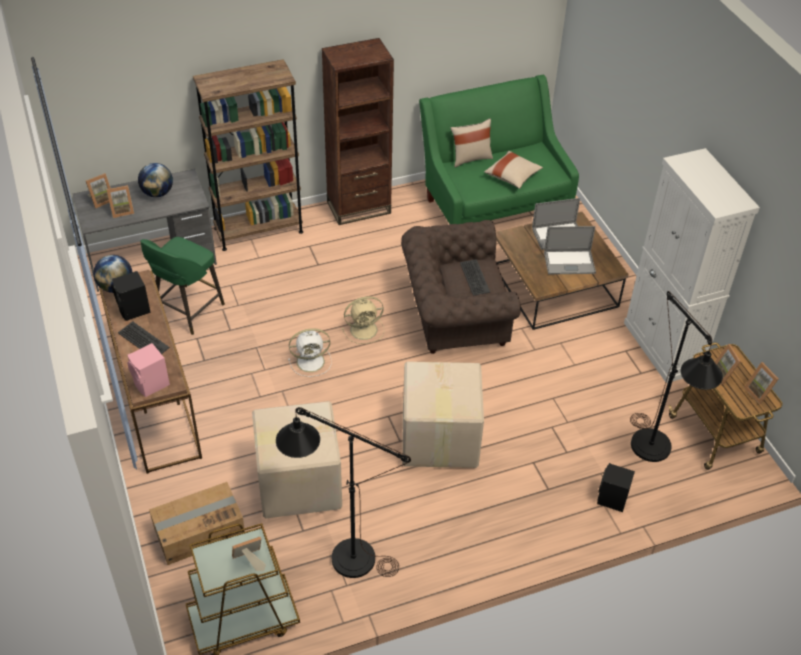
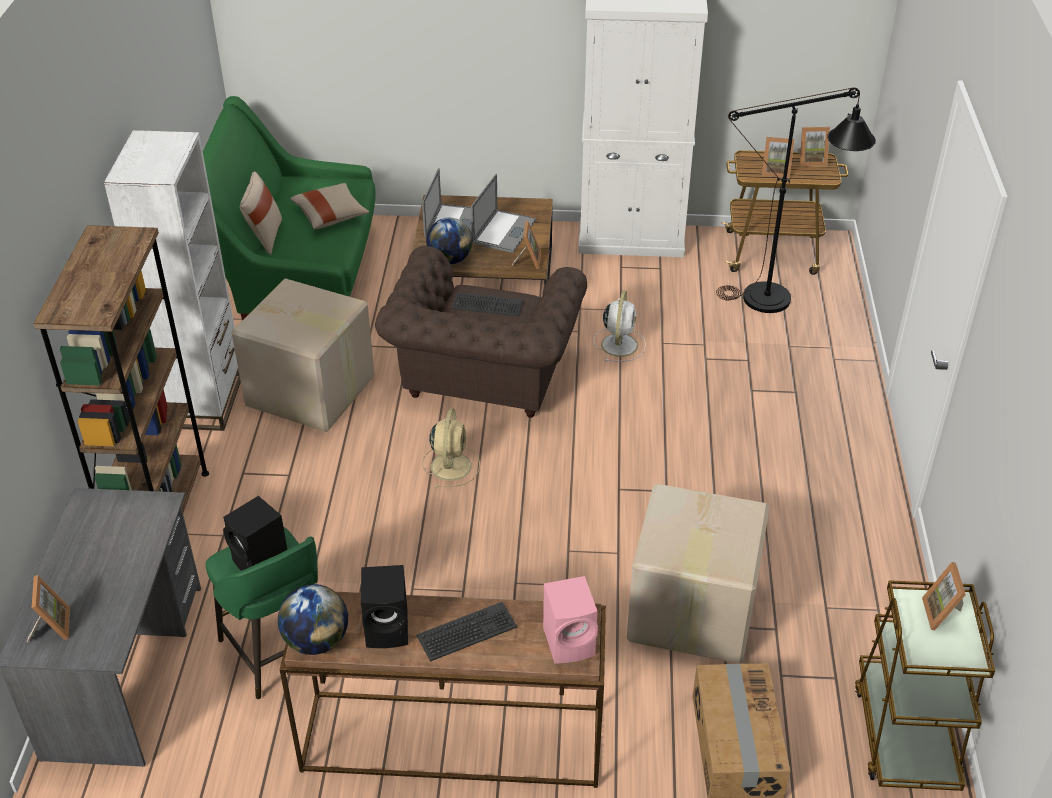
camera: 65 degrees left, 5 degrees down
picture frame [106,185,134,218] -> picture frame moved to [511,220,541,269]
globe [138,163,173,197] -> globe moved to [426,218,473,264]
black floor lamp [276,407,411,578] -> none
white fan [288,328,332,377] -> white fan moved to [593,291,646,362]
brown bookcase [322,38,394,225] -> white bookcase [104,130,241,431]
cardboard box [402,361,484,468] -> cardboard box moved to [231,278,375,432]
black speaker [597,463,635,512] -> black speaker moved to [223,496,287,571]

